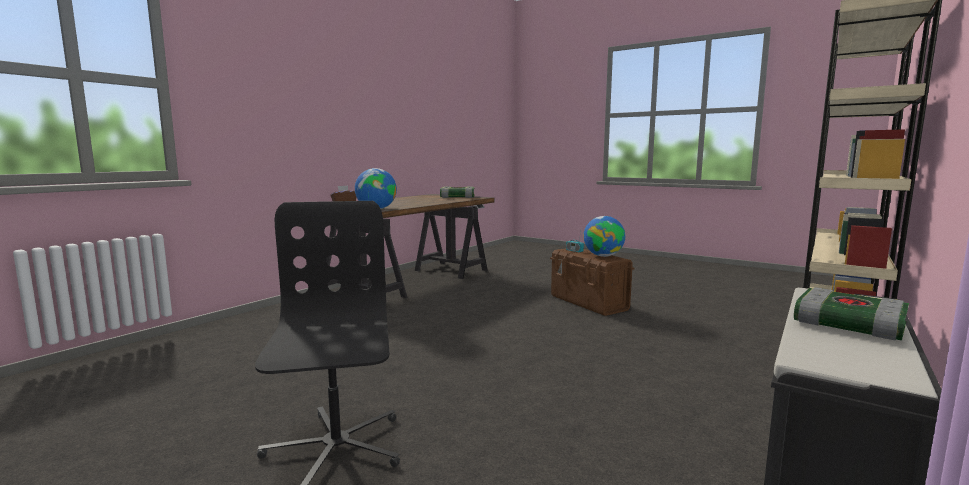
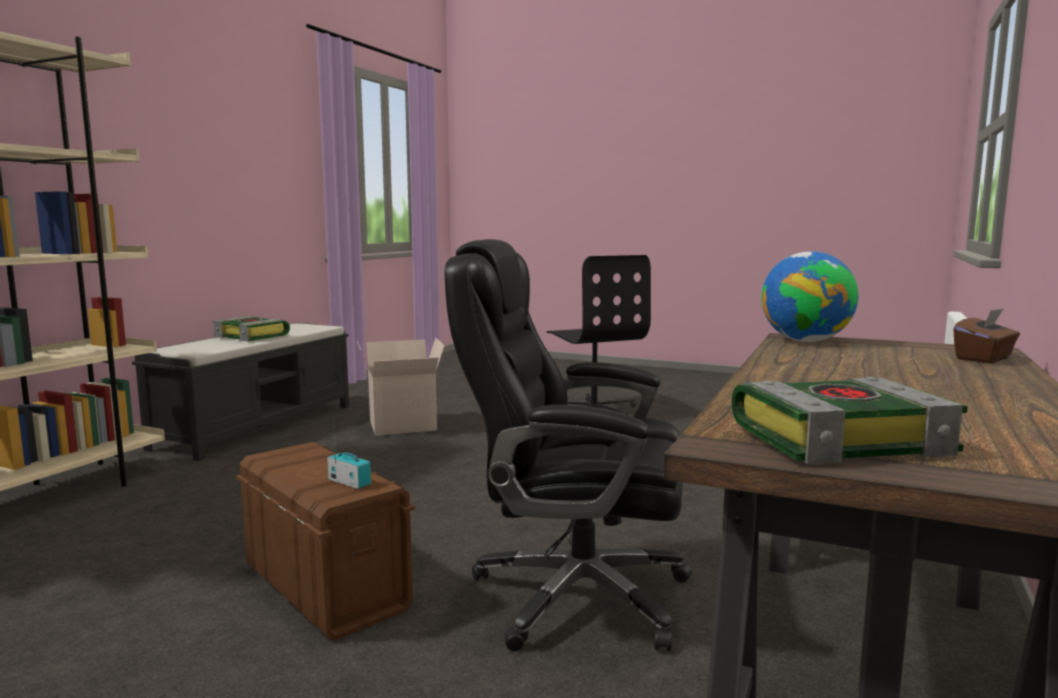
camera: 170 degrees right, 0 degrees up
globe [583,216,625,257] -> none
none -> cardboard box [357,338,445,436]
none -> black office chair [444,239,692,651]

